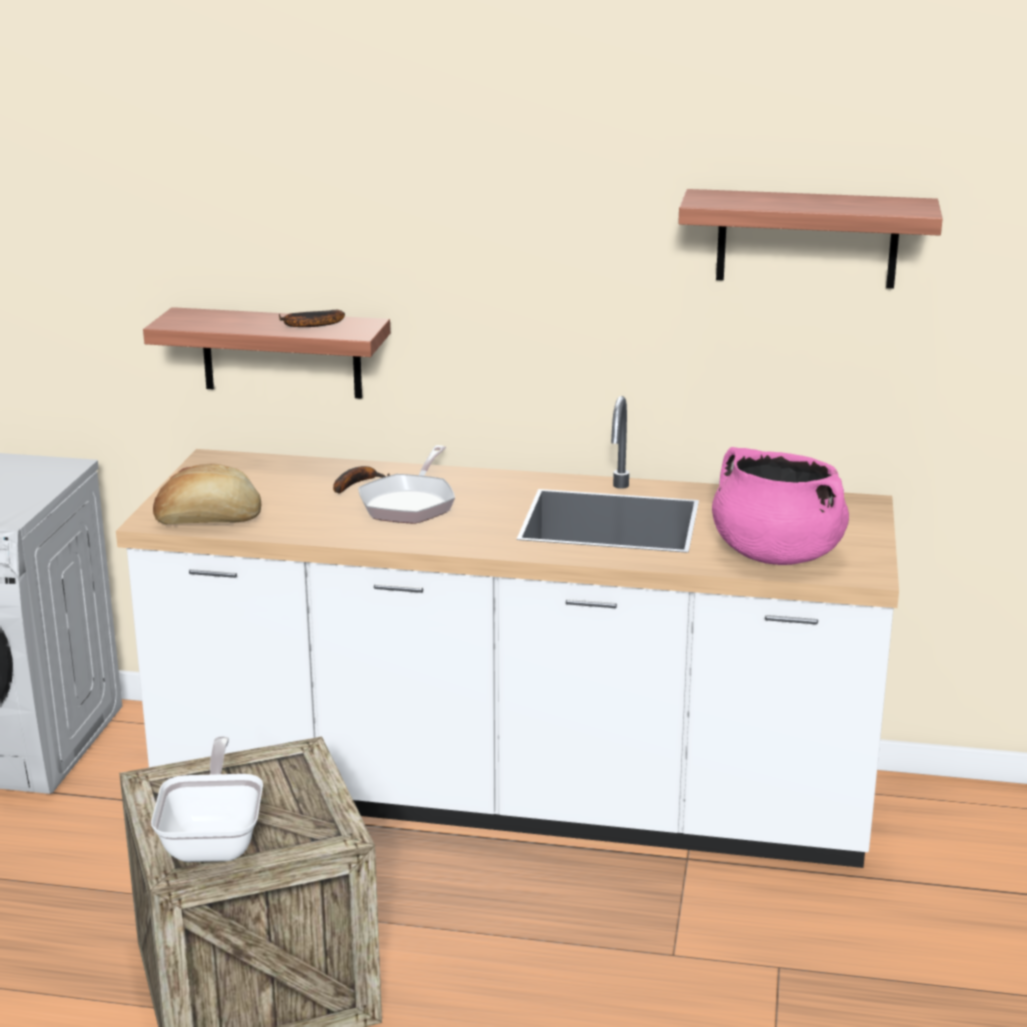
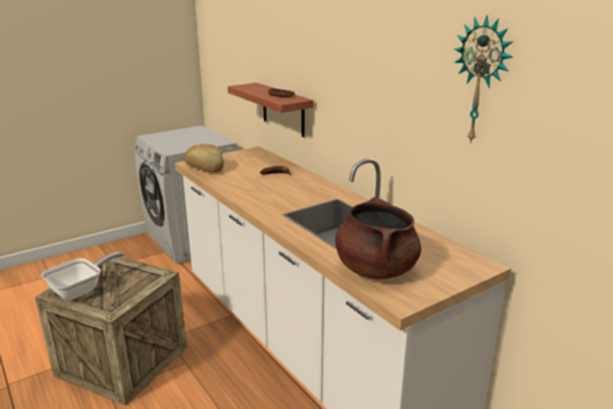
camera: 45 degrees right, 0 degrees up
frying pan [358,445,455,524] -> none
shelf [678,189,943,288] -> wall clock [454,14,513,144]
pink cooking pot [712,447,849,565] -> brown cooking pot [335,197,421,279]

